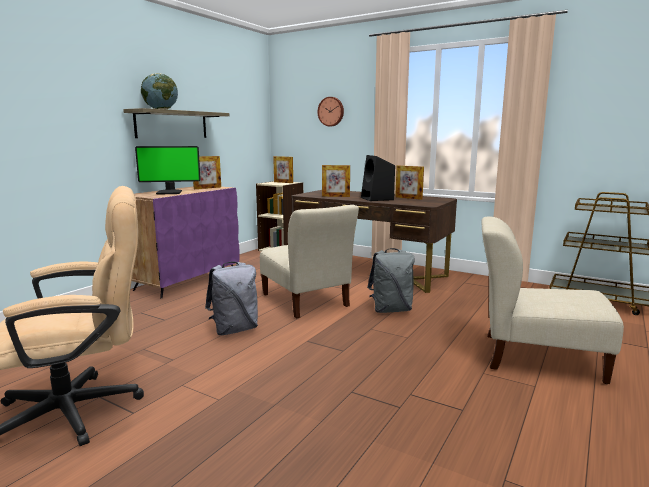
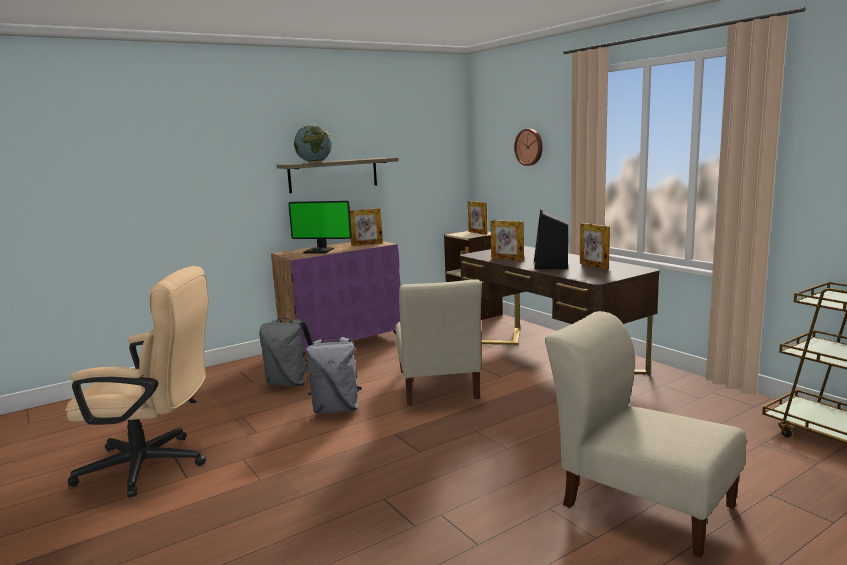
camera: 25 degrees right, 0 degrees up
grey backpack [367,248,415,313] -> grey backpack moved to [259,318,313,386]

